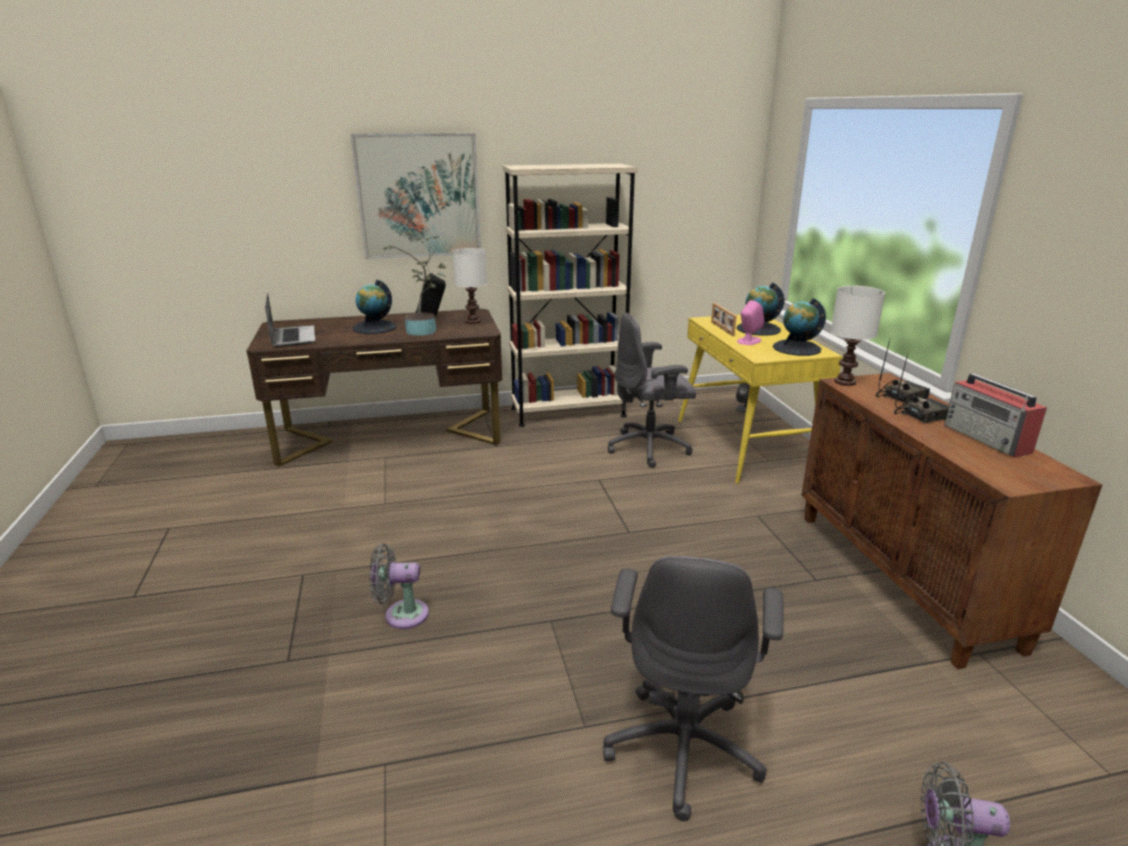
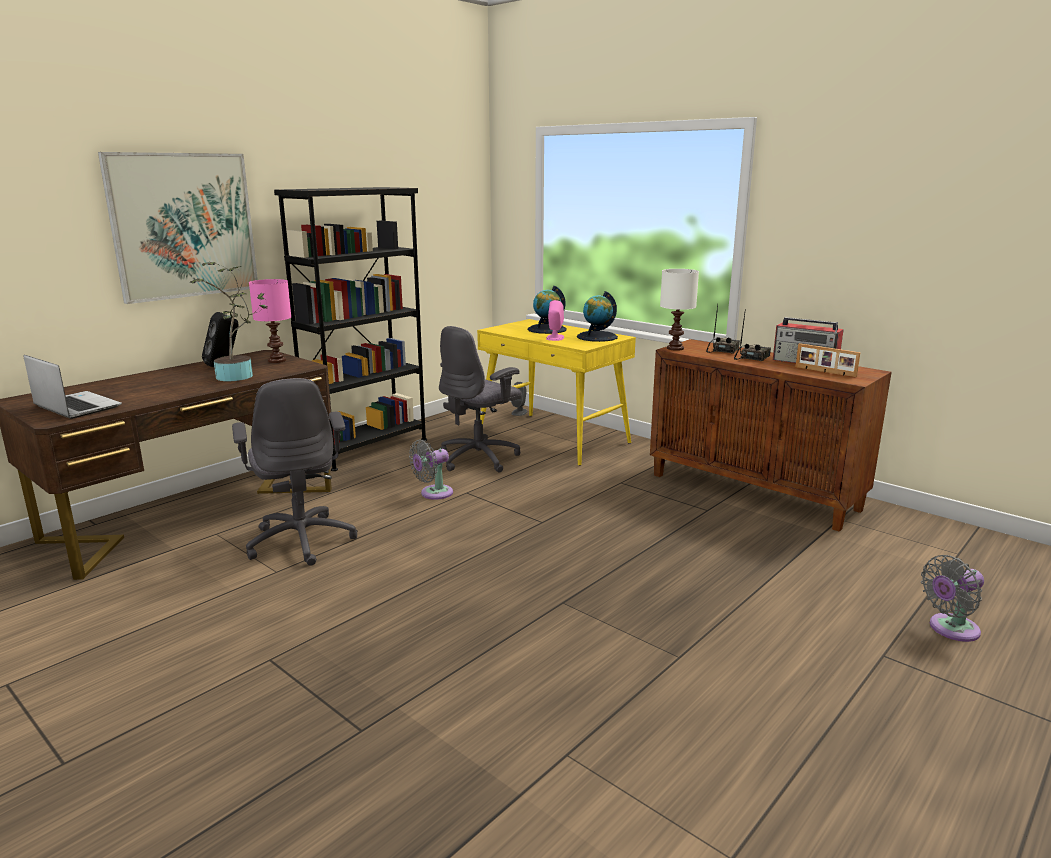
camera: 35 degrees left, 5 degrees down
globe [353,280,397,334] -> none
grey fan [369,544,429,629] -> grey fan moved to [409,440,453,499]
white table lamp [453,248,487,324] -> pink table lamp [249,279,291,363]
beige bookcase [503,164,638,427] -> black bookcase [274,187,427,471]
grey office chair [603,556,784,821] -> grey office chair moved to [232,378,358,566]
picture frame [711,303,737,336] -> picture frame moved to [796,343,861,377]

